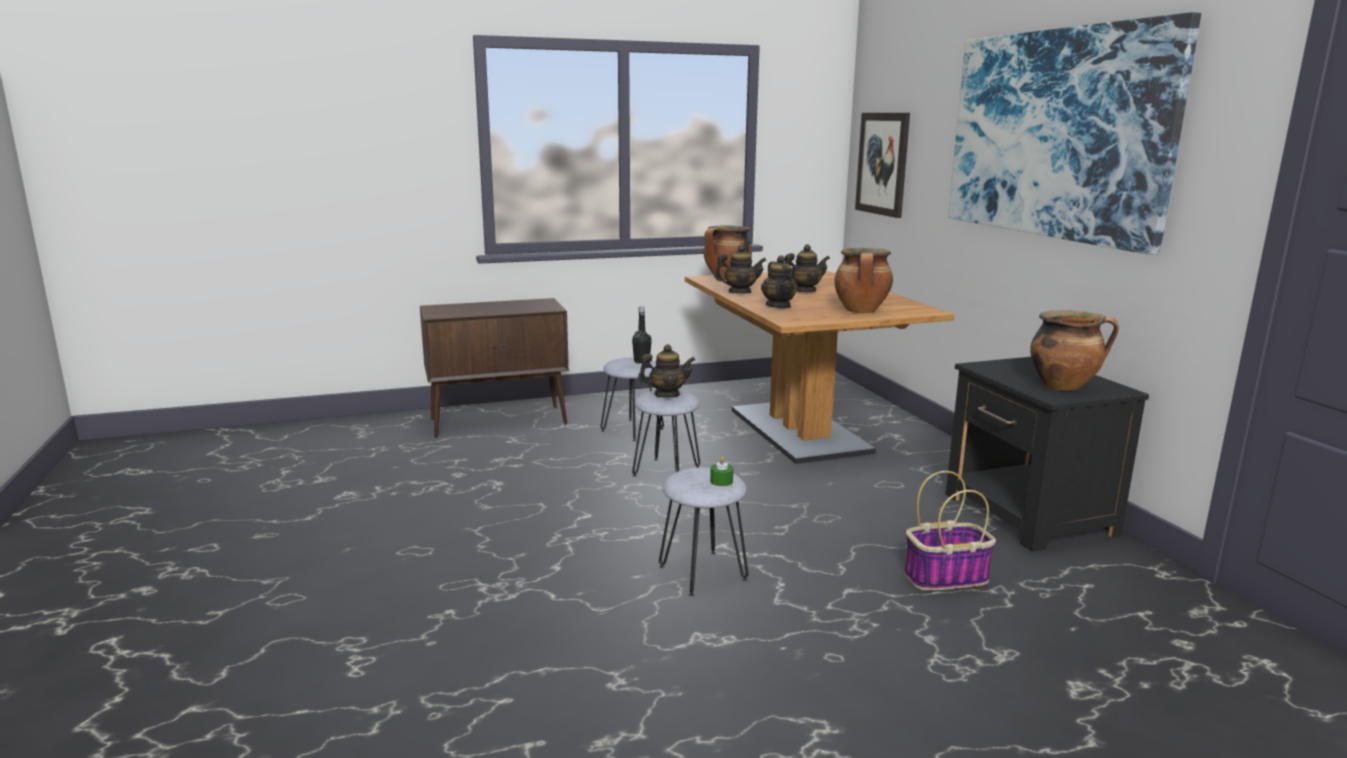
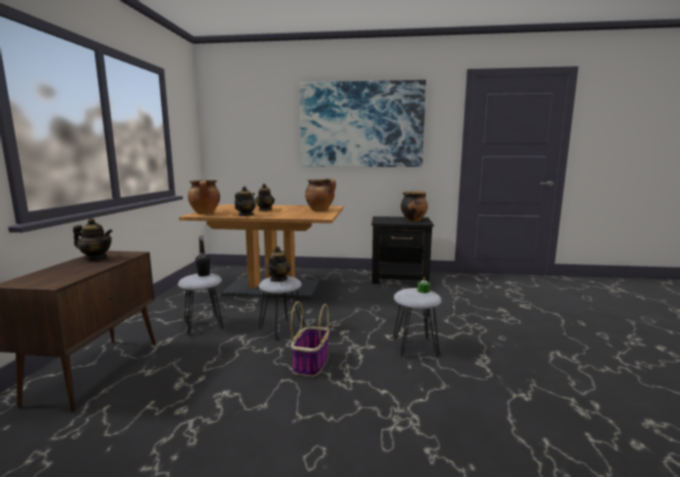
camera: 65 degrees left, 5 degrees down
teapot [761,255,798,308] -> teapot moved to [73,218,113,260]
picture [855,113,910,218] -> none
basket [904,471,996,591] -> basket moved to [291,301,329,377]

